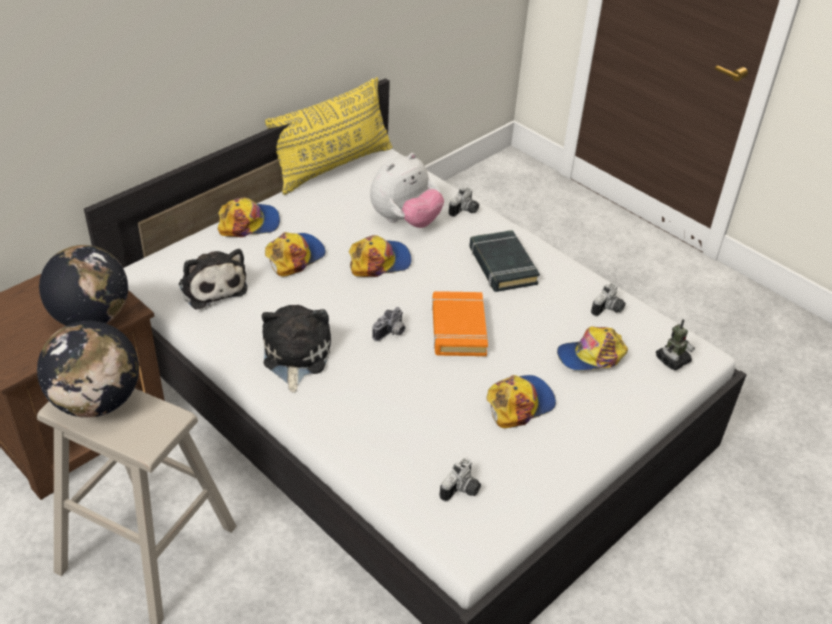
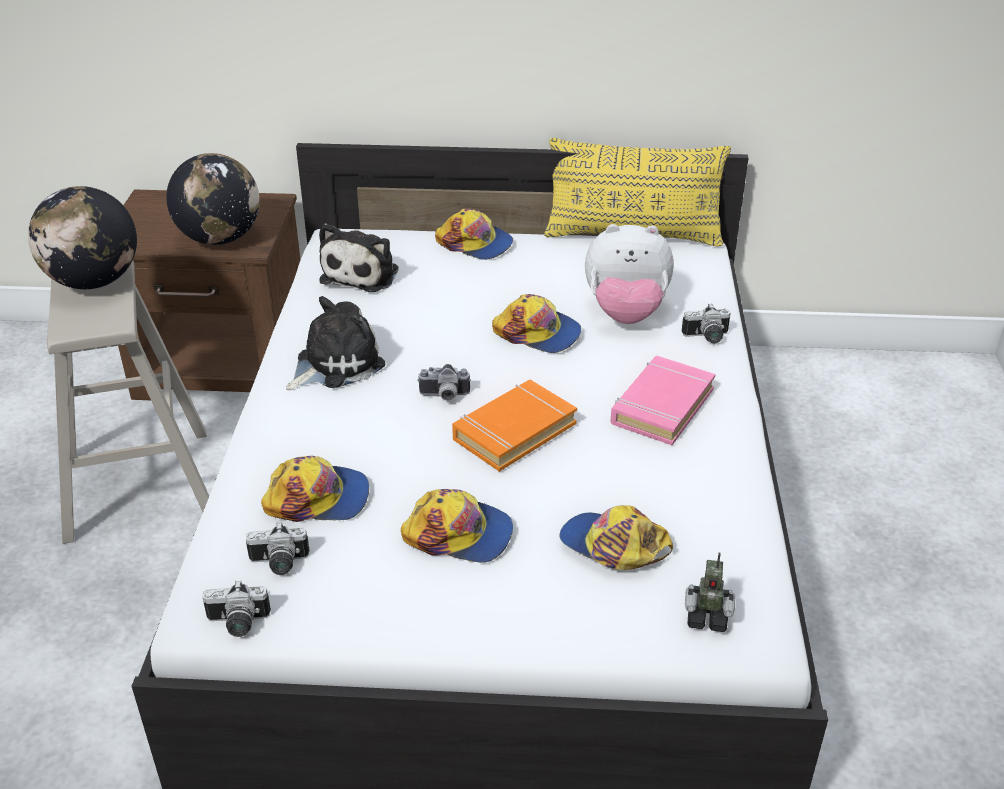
camera: 50 degrees right, 5 degrees down
cap [265,232,326,277] -> cap moved to [261,456,369,522]
black book [469,230,540,292] -> pink book [611,356,716,445]
camera [591,283,625,317] -> camera moved to [203,580,271,637]

